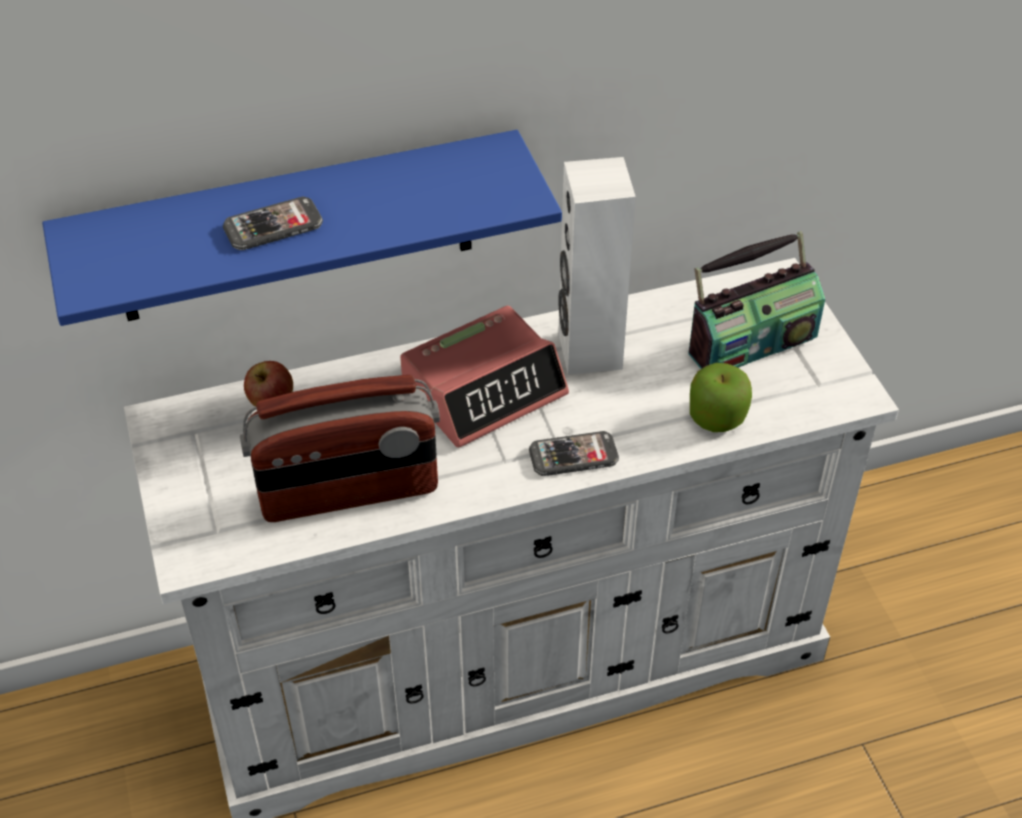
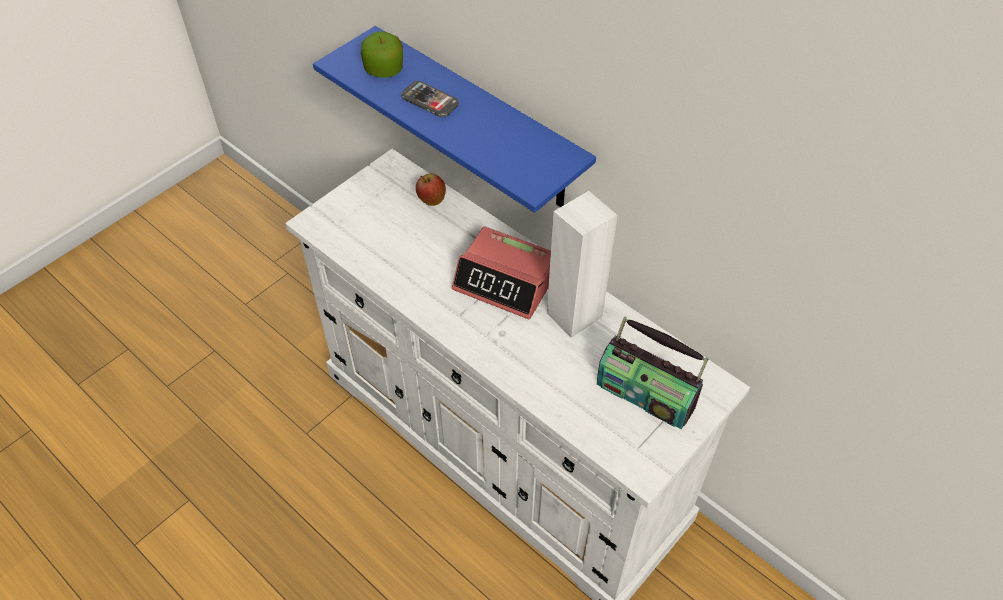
camera: 60 degrees right, 5 degrees up
radio [240,375,440,522] -> none
phone [529,431,619,476] -> none
apple [690,363,752,432] -> apple moved to [361,31,403,78]

